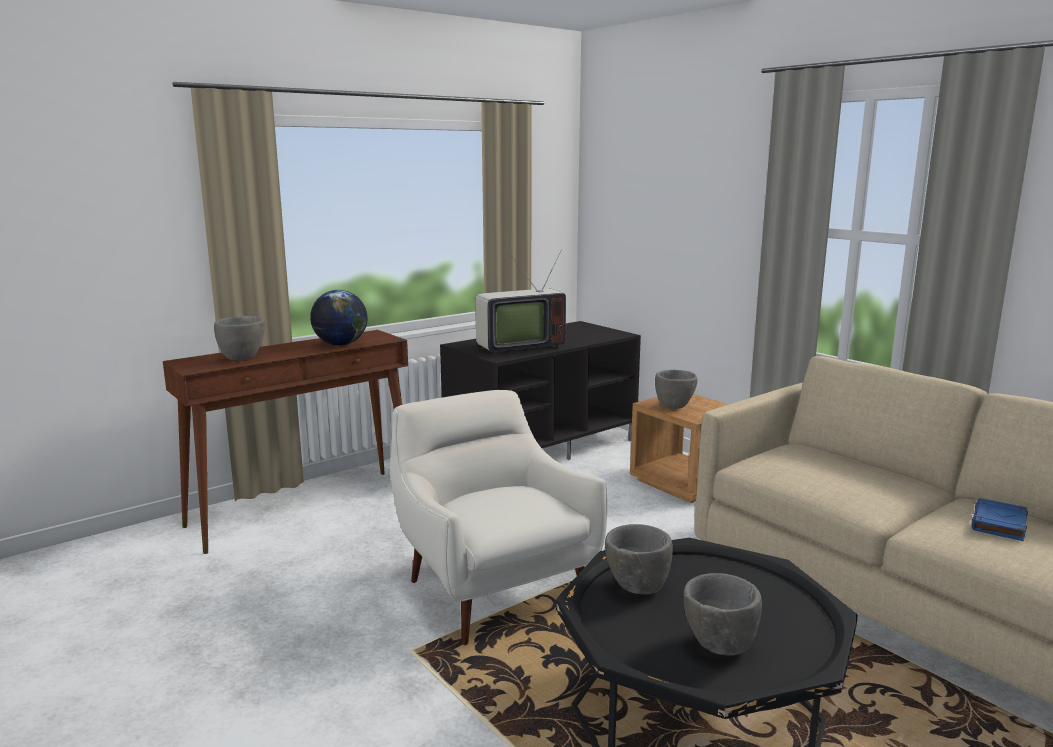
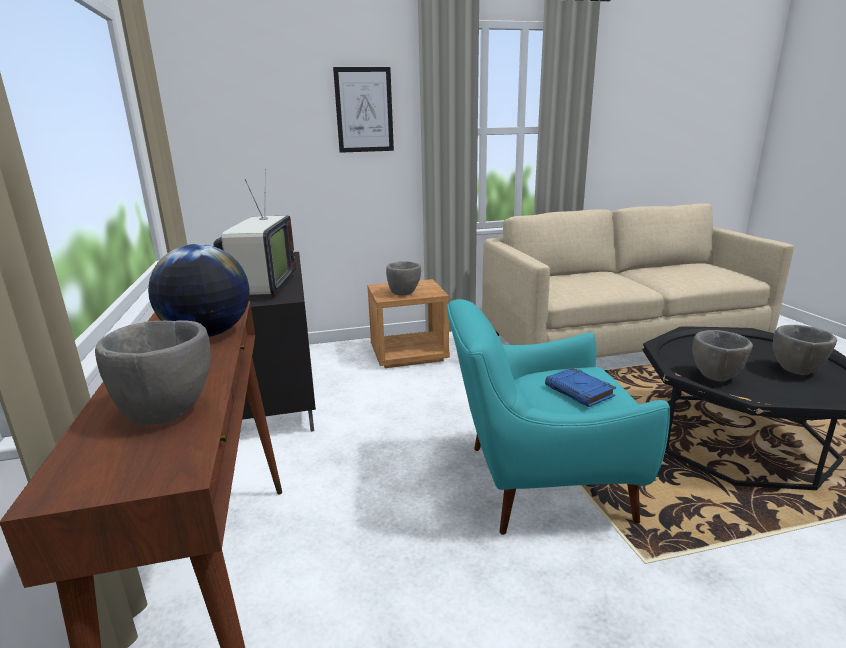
camera: 65 degrees left, 5 degrees up
white armchair [391,390,607,645] -> turquoise armchair [447,299,670,535]
blue book [972,498,1028,541] -> blue book moved to [545,368,616,407]
none -> picture [333,67,394,153]

